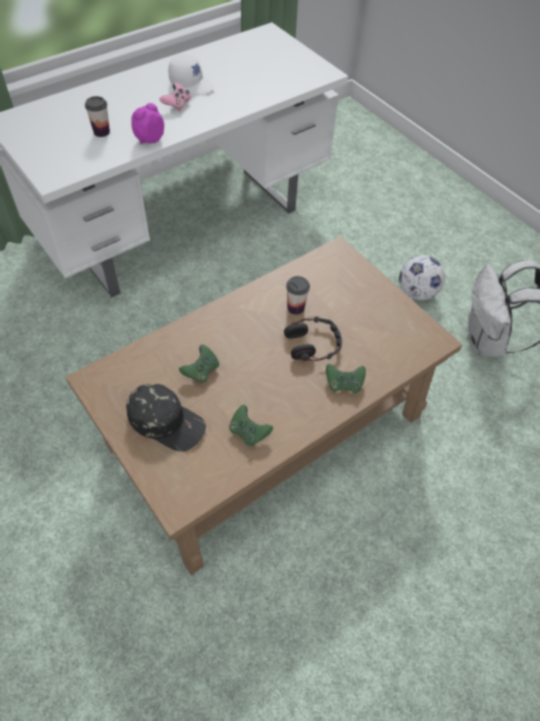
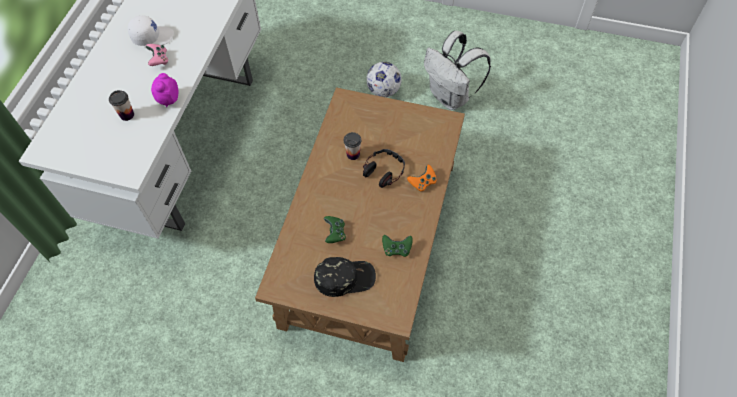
camera: 35 degrees left, 5 degrees up
green game controller [326,364,366,393] -> orange game controller [407,165,437,191]

